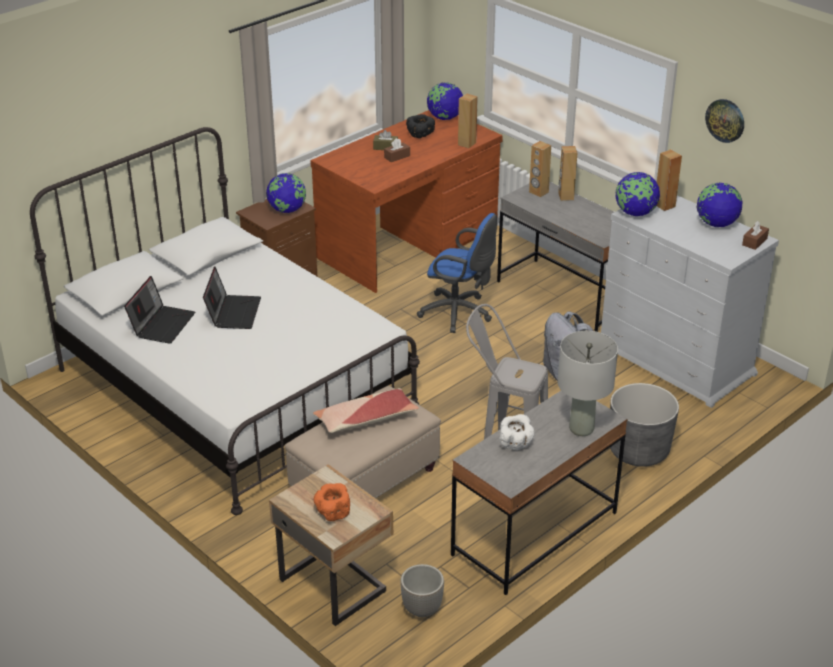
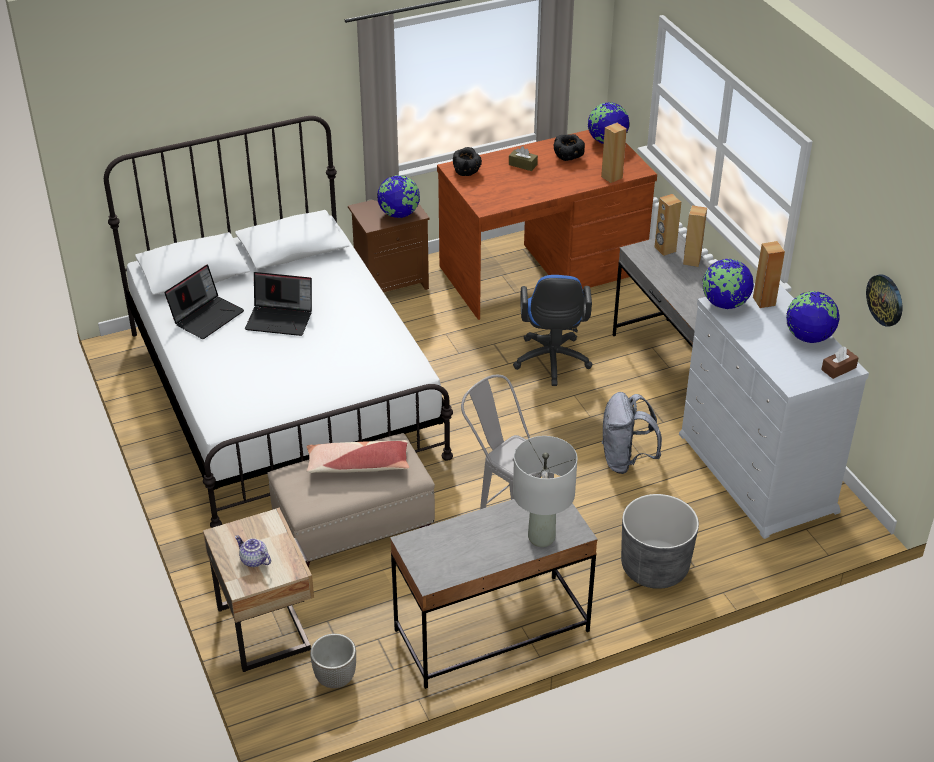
camera: 20 degrees right, 5 degrees up
laptop [203,267,261,329] -> laptop turned 75 degrees clockwise [245,272,312,336]
orange bowl [313,483,350,521] -> teapot [235,535,271,567]
brown tissue box [384,138,410,162] -> none
blue office chair [417,213,497,333] -> blue office chair turned 45 degrees clockwise [513,275,593,386]
white bowl [500,414,534,450] -> none
wall clock [705,99,744,143] -> wall clock moved to [866,274,902,327]
none -> black bowl [453,147,482,176]

